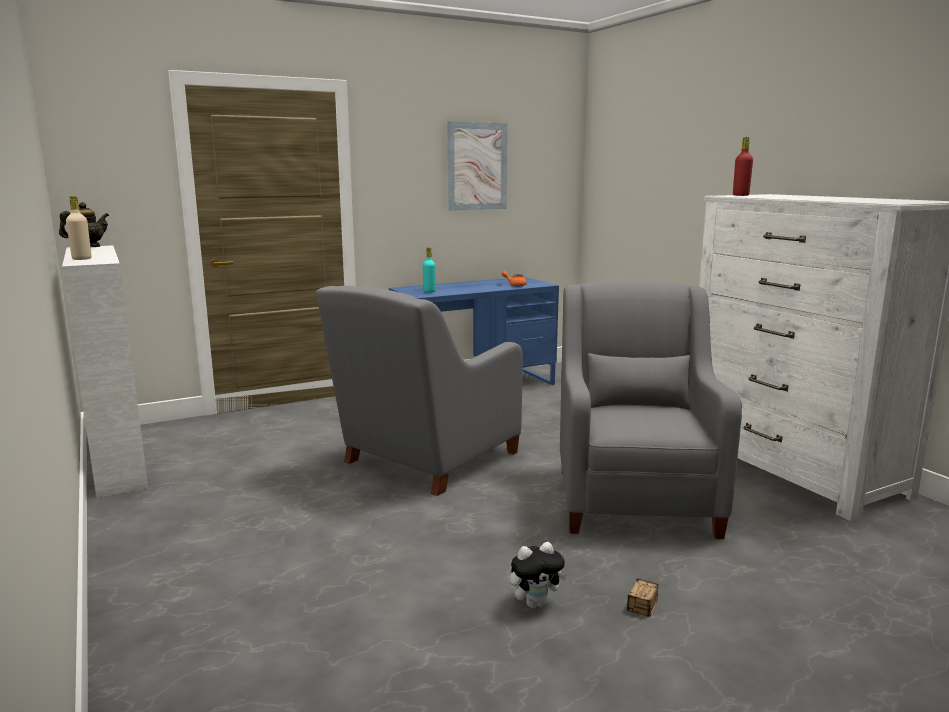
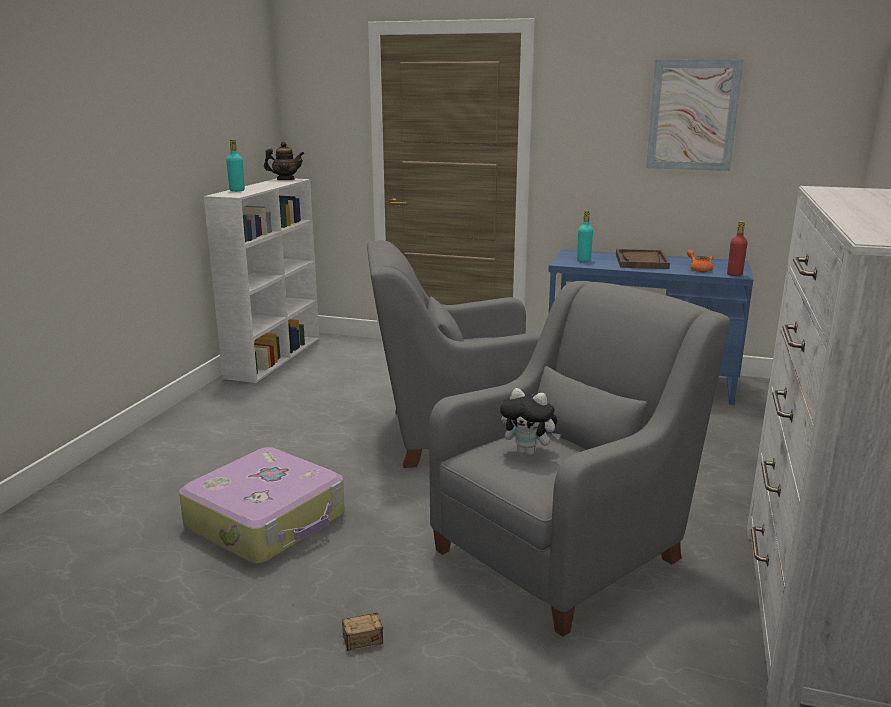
camera: 45 degrees right, 5 degrees up
beige bottle [66,196,91,260] -> turquoise bottle [226,140,245,192]
plush toy [510,542,567,608] -> plush toy moved to [500,388,561,456]
red bottle [733,137,753,196] -> red bottle moved to [727,221,748,276]
none -> suitcase [179,447,345,564]
none -> brown tray [616,249,670,269]

